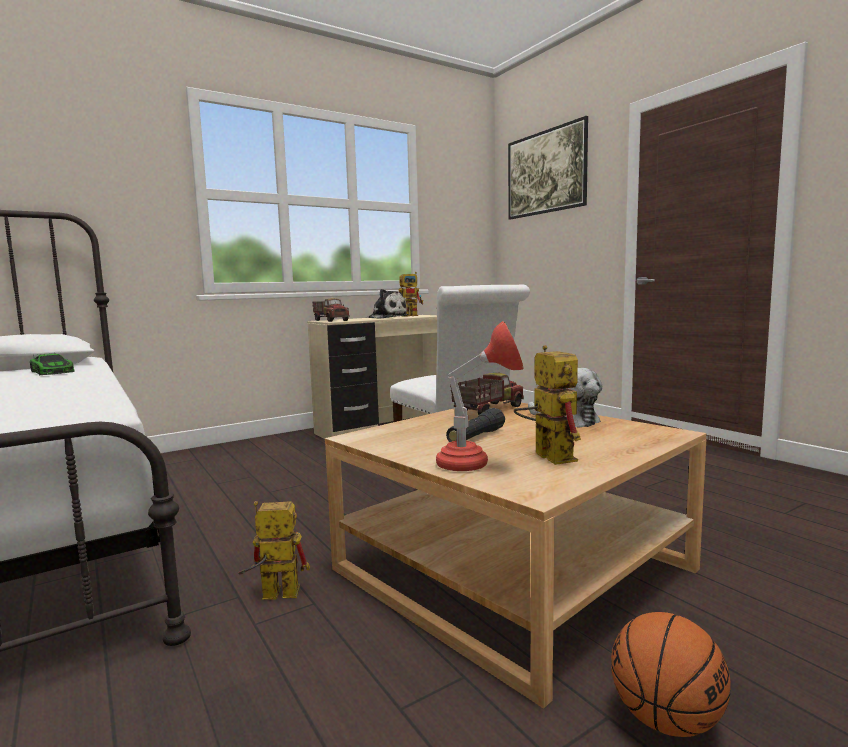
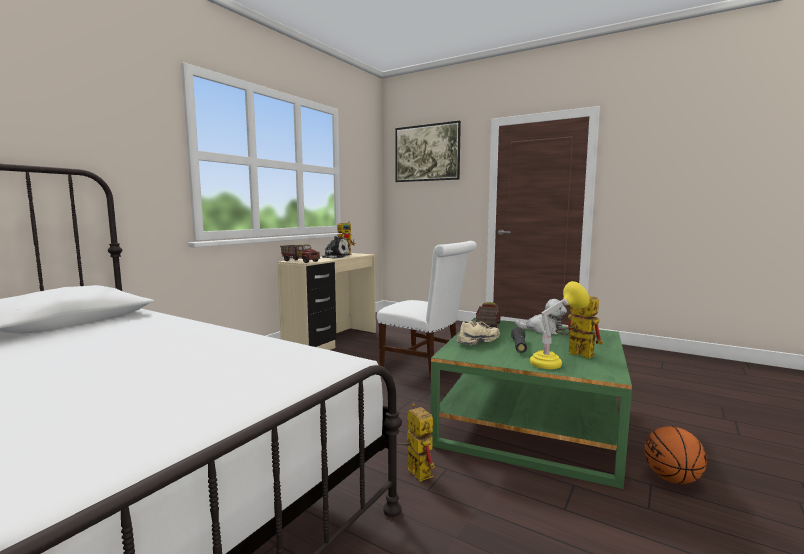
camera: 25 degrees left, 0 degrees up
toy car [30,353,75,376] -> none
toy robot [238,501,310,600] -> toy robot turned 90 degrees clockwise [396,403,435,482]
beige coffee table [325,400,706,709] -> green coffee table [430,318,632,489]
red table lamp [436,321,523,471] -> yellow table lamp [530,281,590,369]
none -> beige shoe [457,321,500,345]

